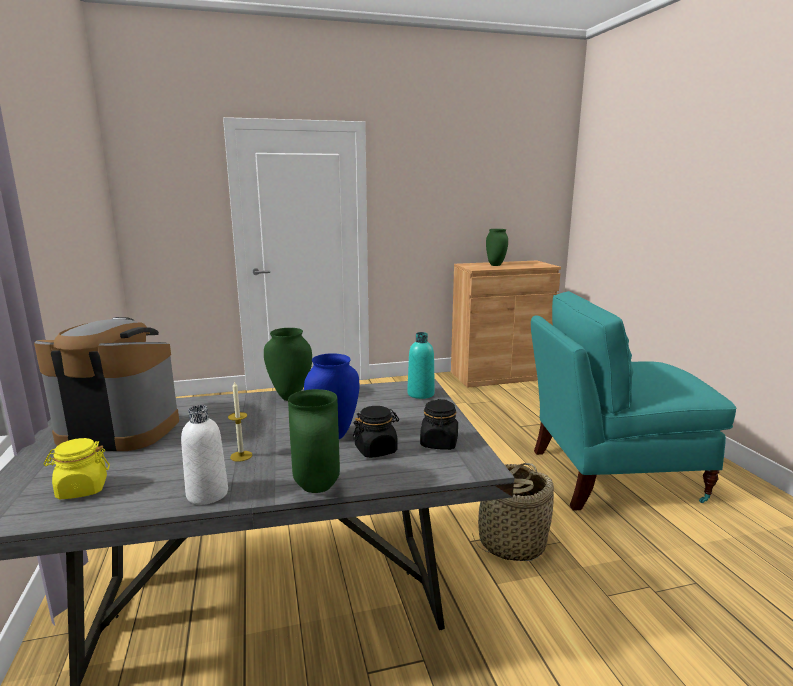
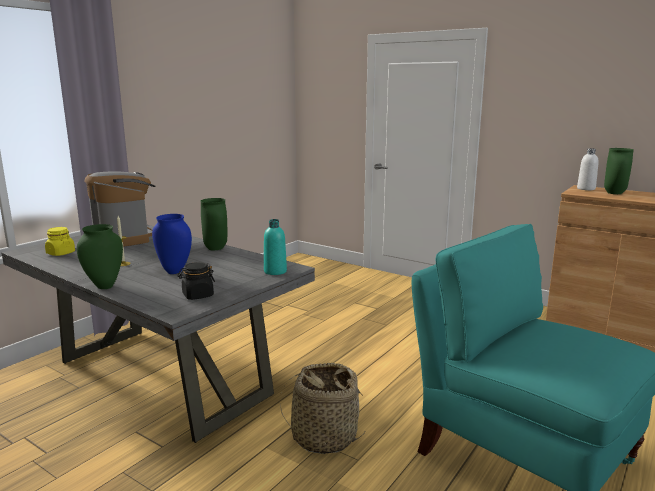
camera: 50 degrees right, 0 degrees up
white bottle [181,405,228,505] -> white bottle moved to [577,148,599,190]
black jar [353,406,399,458] -> none

